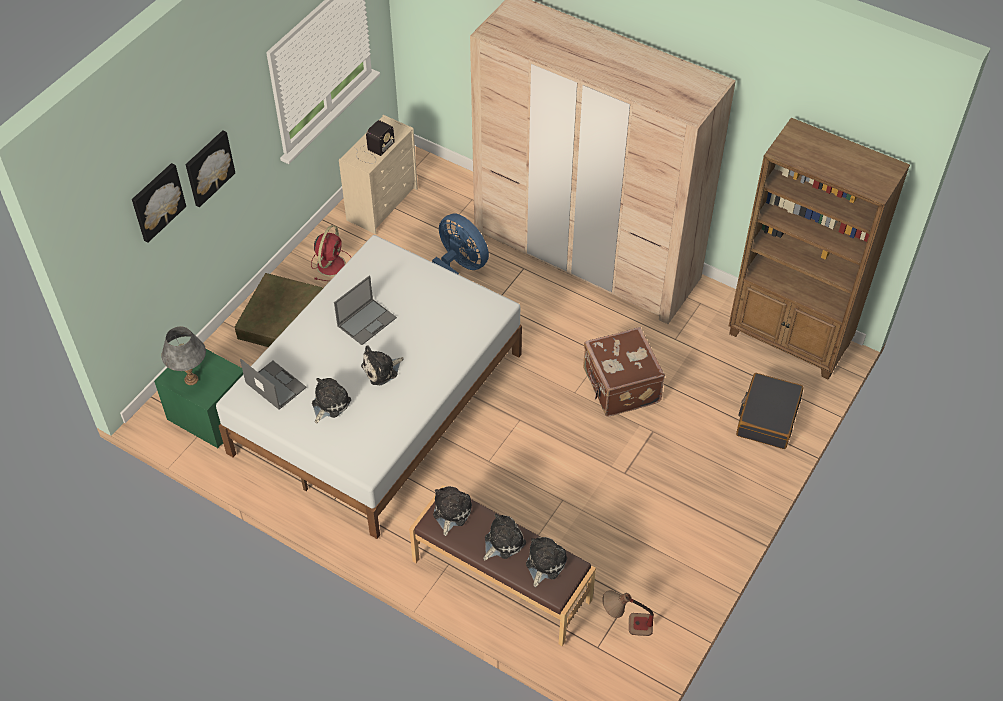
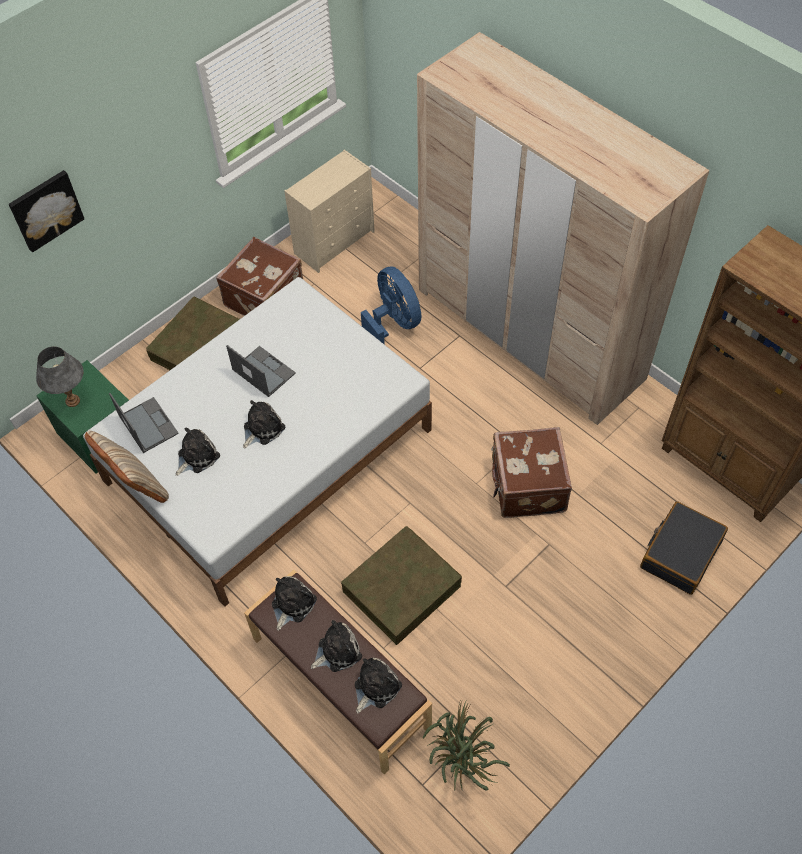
camera: 15 degrees right, 5 degrees up
picture [185,130,235,207] -> none
red fan [311,225,351,281] -> brown suitcase [216,237,303,316]
laptop [334,275,397,345] -> laptop turned 105 degrees counterclockwise [226,345,296,397]
radio [354,120,395,163] -> none
plush toy [361,345,404,385] -> plush toy turned 150 degrees clockwise [243,400,285,448]
table lamp [602,590,654,636] -> potted plant [422,699,510,791]
none -> beige pillow [85,431,169,503]
none -> brown storage box [341,526,462,645]

